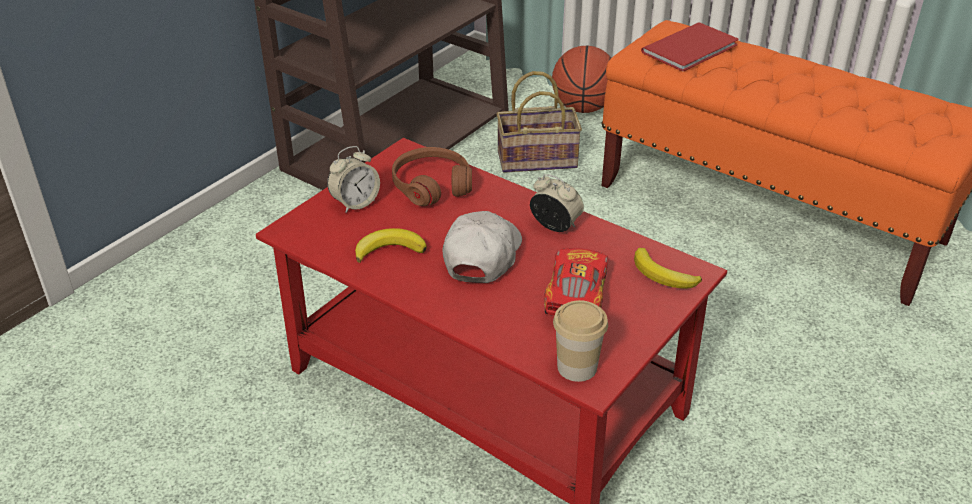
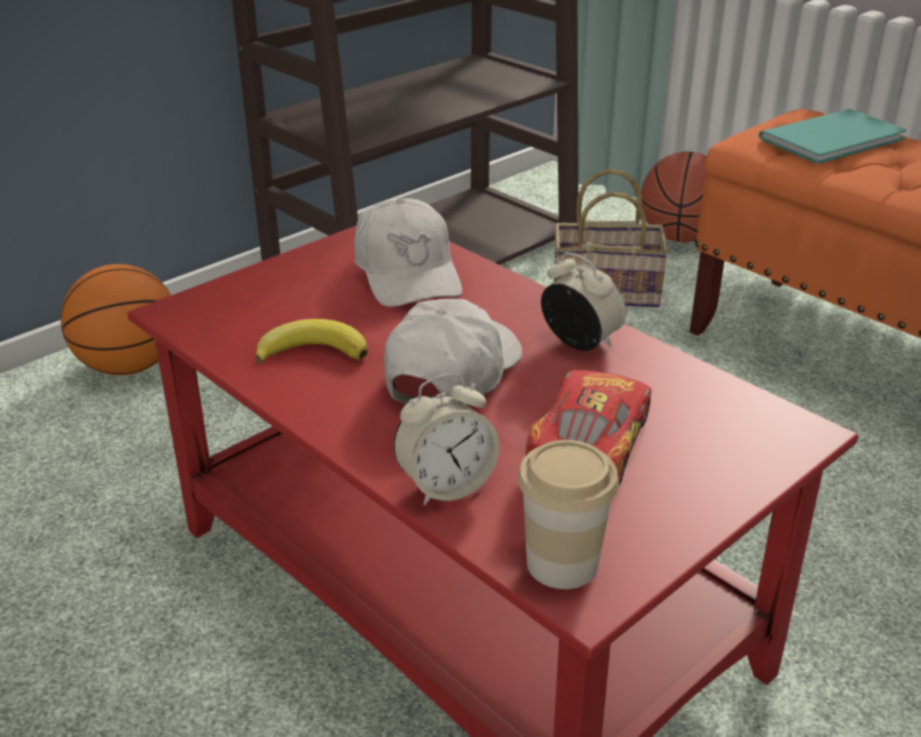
camera: 10 degrees right, 5 degrees down
alarm clock [327,146,380,213] -> alarm clock moved to [394,374,499,506]
brown headphones [392,147,472,206] -> white cap [354,198,462,307]
banana [634,248,702,289] -> none
red book [641,22,738,71] -> turquoise book [759,109,906,164]
none -> basketball [61,264,171,375]

